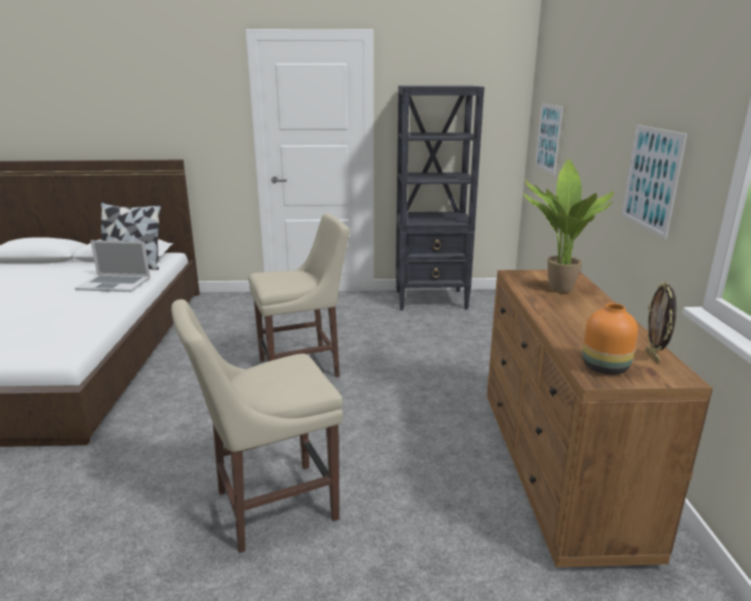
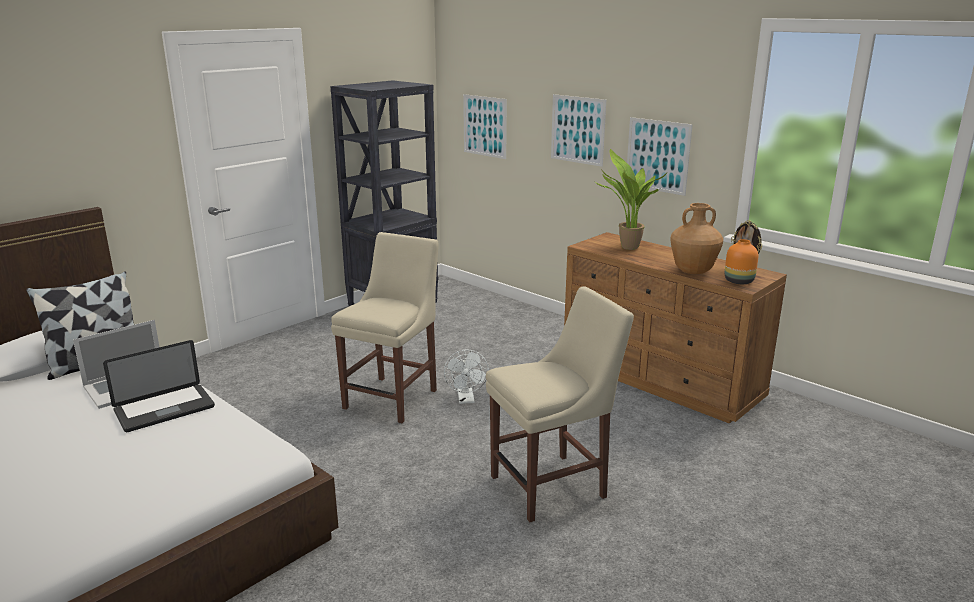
camera: 45 degrees left, 0 degrees up
beige chair [171,299,343,553] -> beige chair turned 135 degrees counterclockwise [486,286,634,522]
none -> laptop [103,340,215,432]
none -> white fan [444,350,489,404]
none -> picture [551,94,606,167]
none -> brown vase [670,203,723,274]

